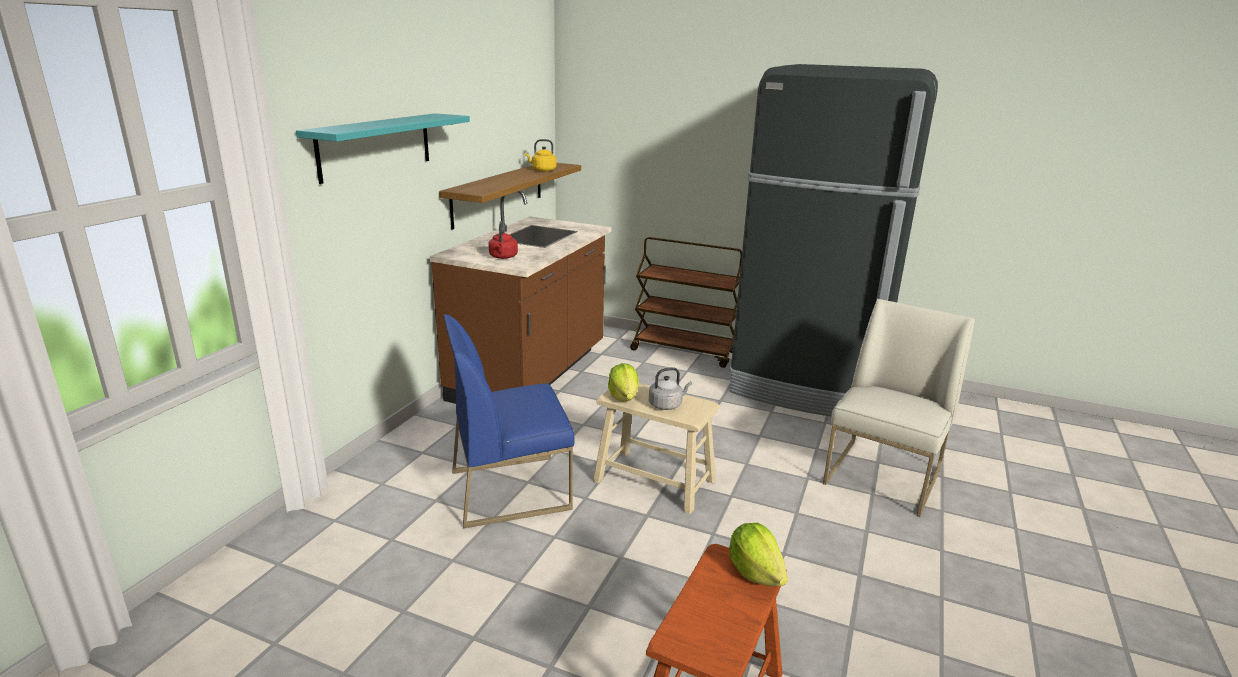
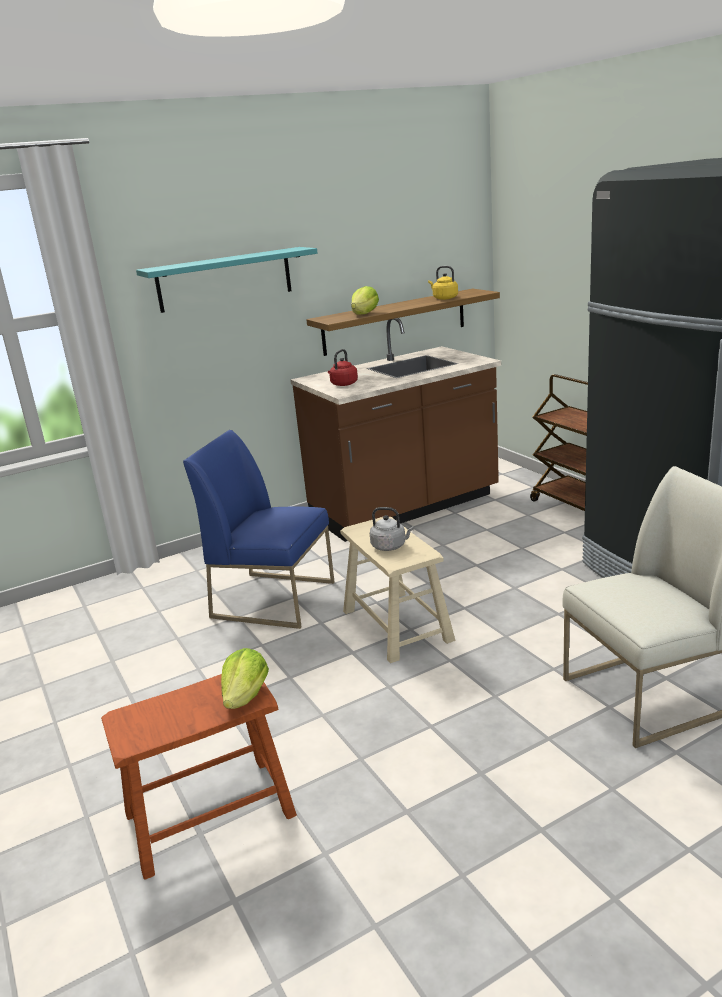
camera: 40 degrees right, 0 degrees up
lettuce [608,363,639,401] -> lettuce moved to [351,286,379,315]

